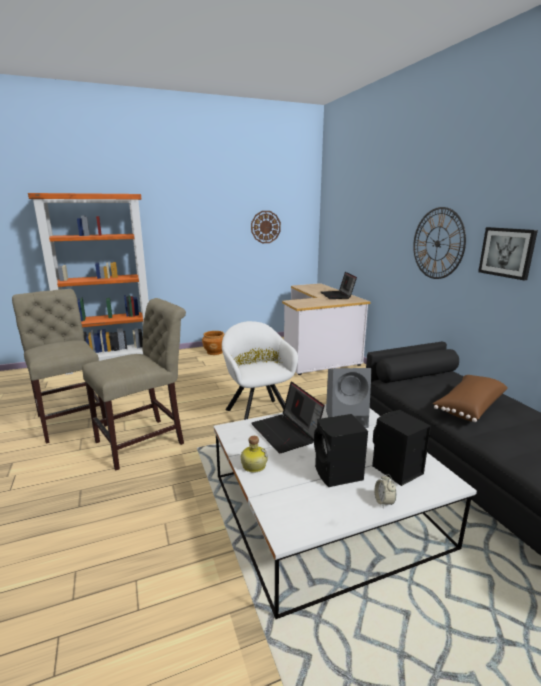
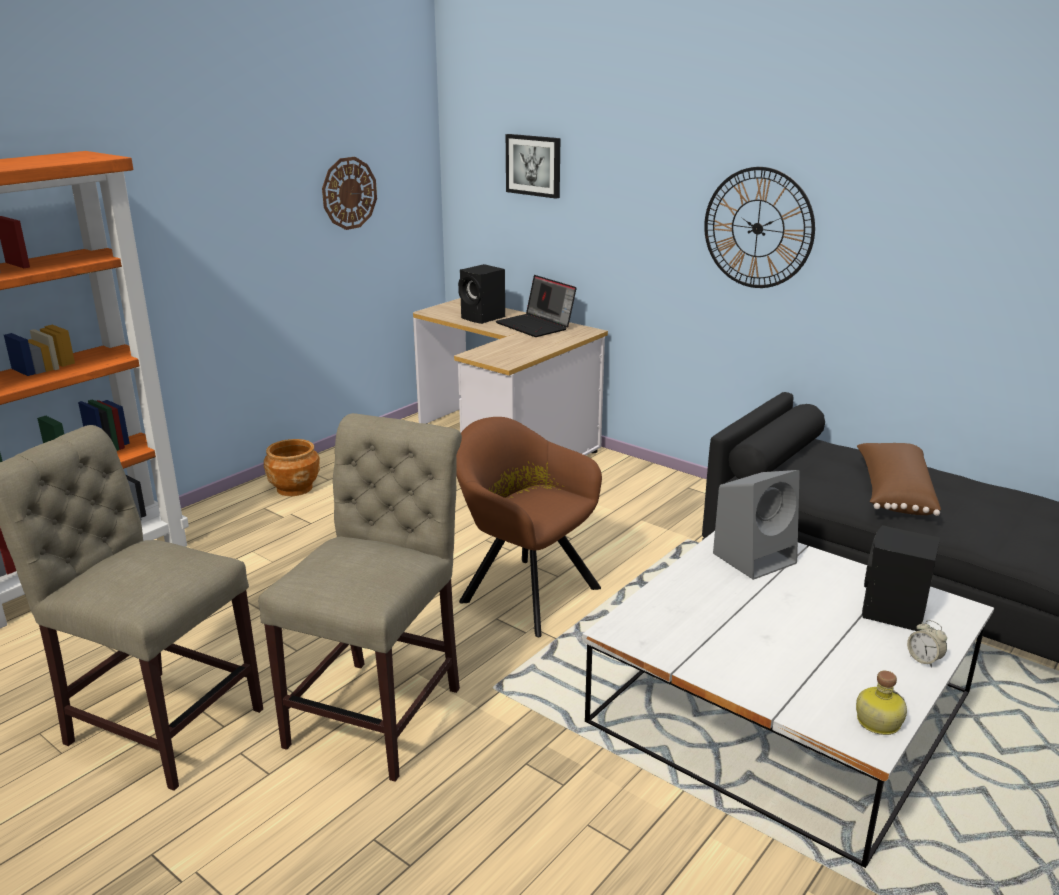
camera: 30 degrees left, 5 degrees up
white armchair [222,321,298,420] -> brown armchair [456,417,602,637]
bottle [241,436,268,473] -> bottle moved to [856,671,907,735]
laptop [251,381,325,453] -> none
black speaker [314,414,368,487] -> black speaker moved to [458,264,505,324]
picture [478,227,538,280] -> picture moved to [506,134,560,199]

